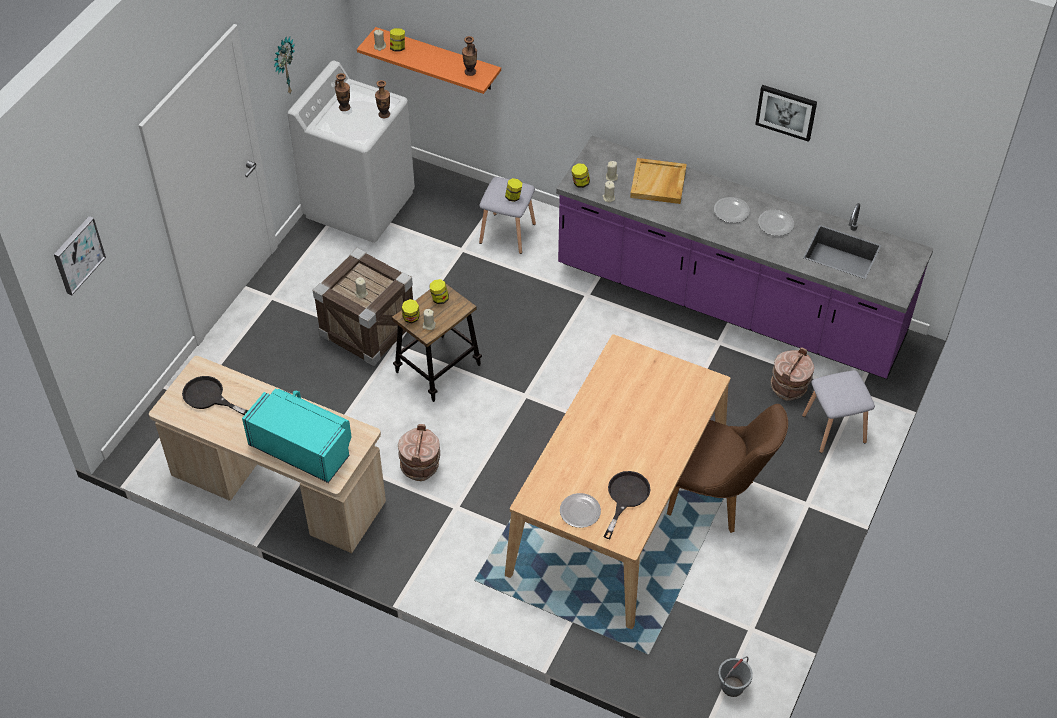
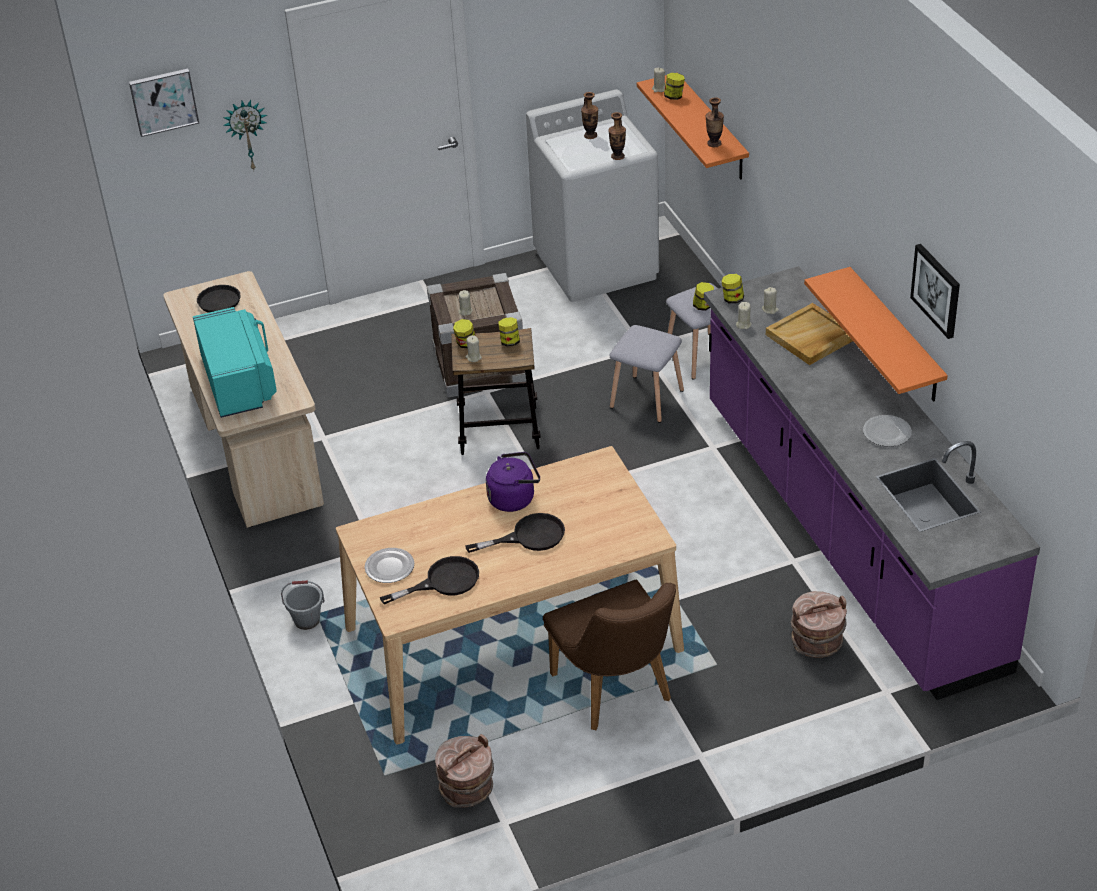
camera: 45 degrees right, 10 degrees down
wall clock [274,37,295,95] -> wall clock moved to [223,100,267,170]
brown bucket [398,424,440,481] -> brown bucket moved to [435,734,494,808]
plate [714,197,750,223] -> none
grey bucket [718,656,753,697] -> grey bucket moved to [281,581,325,630]
grey stool [802,370,875,453] -> grey stool moved to [610,325,684,423]
none -> black frying pan [465,513,565,553]
none -> purple kettle [486,452,540,512]
none -> orange shelf [804,267,948,402]

